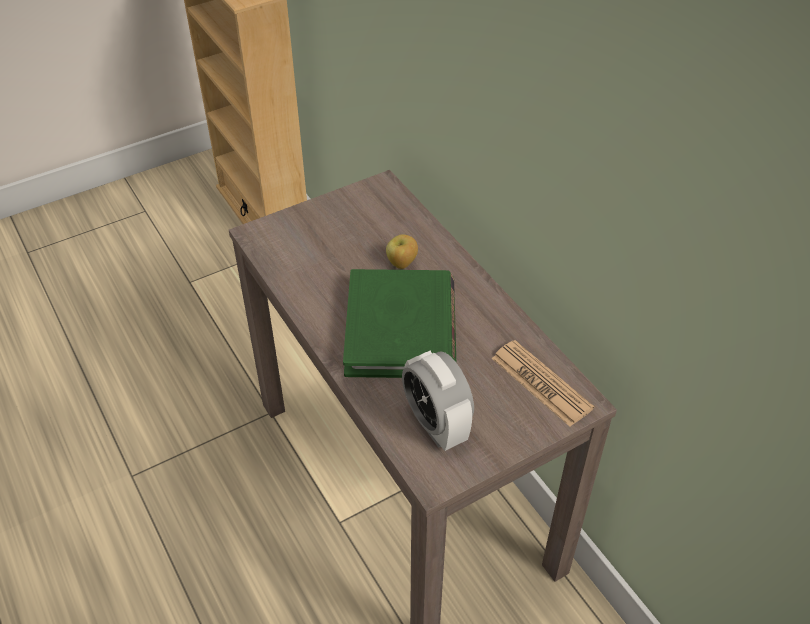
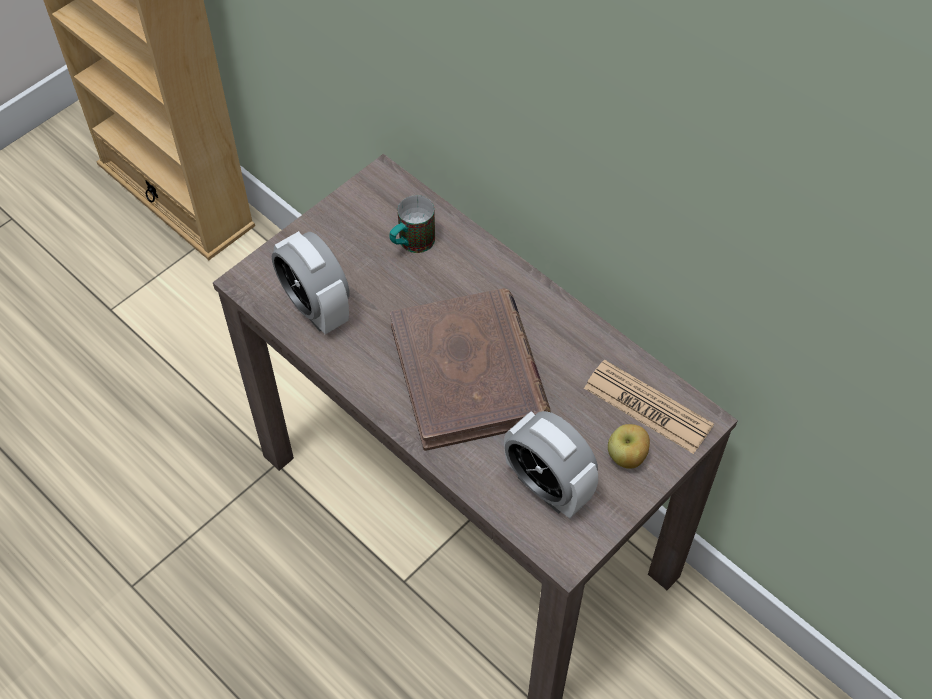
camera: 15 degrees left, 10 degrees up
green book [343,269,456,378] -> brown book [390,288,550,451]
apple [386,234,418,269] -> apple moved to [608,424,650,469]
none -> alarm clock [272,231,350,334]
none -> mug [389,195,435,253]

